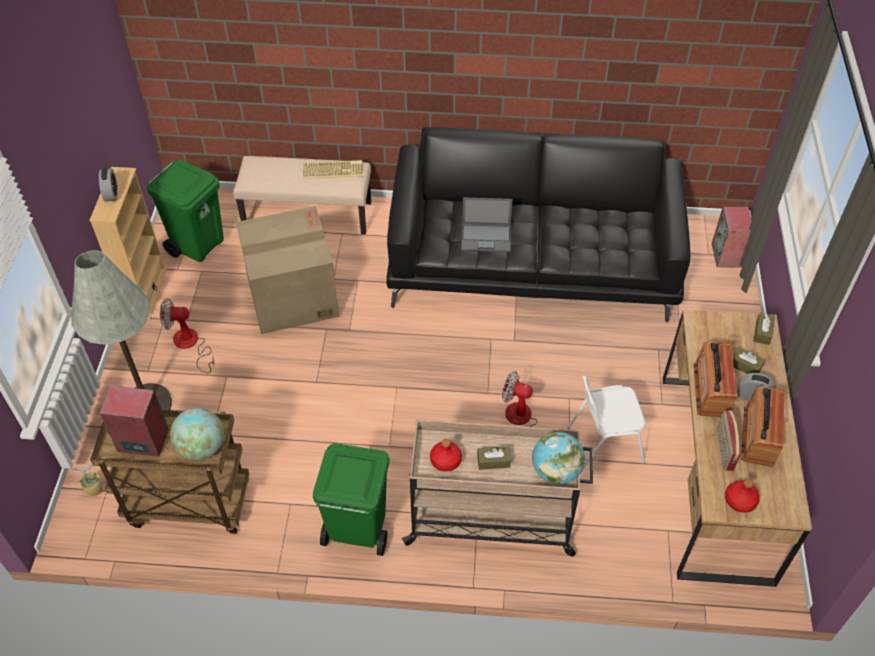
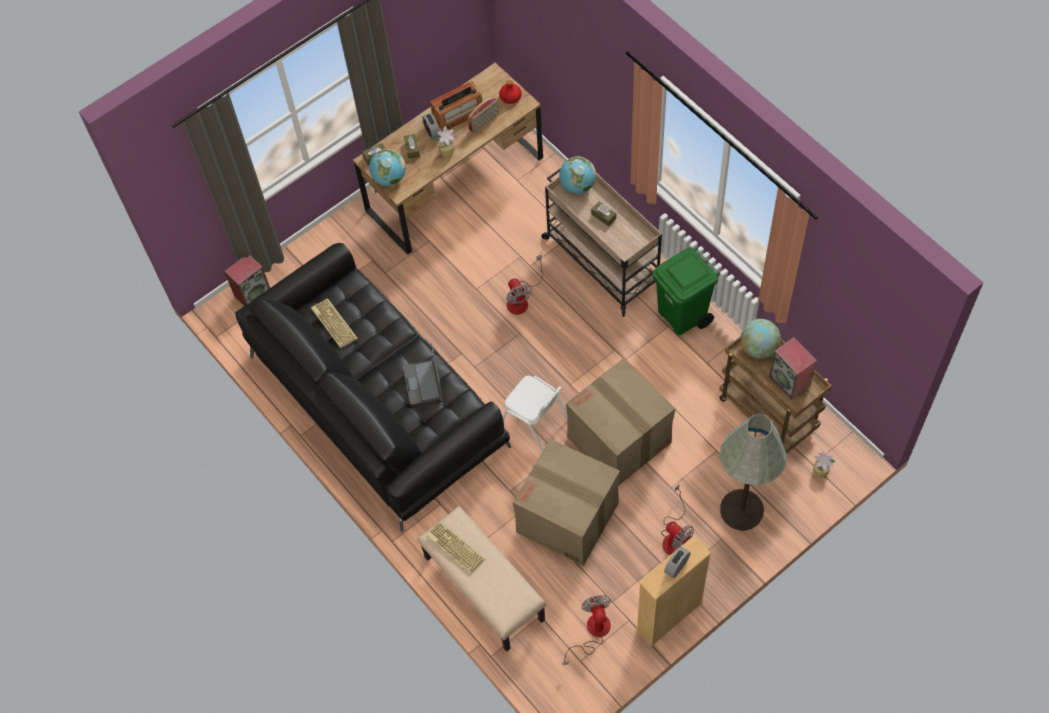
camera: 130 degrees left, 10 degrees up
green trash can [146,160,224,262] -> fan [562,595,611,665]
red bottle [430,439,462,471] -> none
laptop [461,197,513,252] -> laptop turned 150 degrees counterclockwise [403,343,443,405]
white chair [568,376,646,471] -> white chair moved to [503,376,568,452]
radio [694,341,737,417] -> potted plant [435,126,455,158]
none -> keyboard [311,299,358,348]
none -> globe [369,149,406,186]
none -> cardboard box [566,359,676,486]

